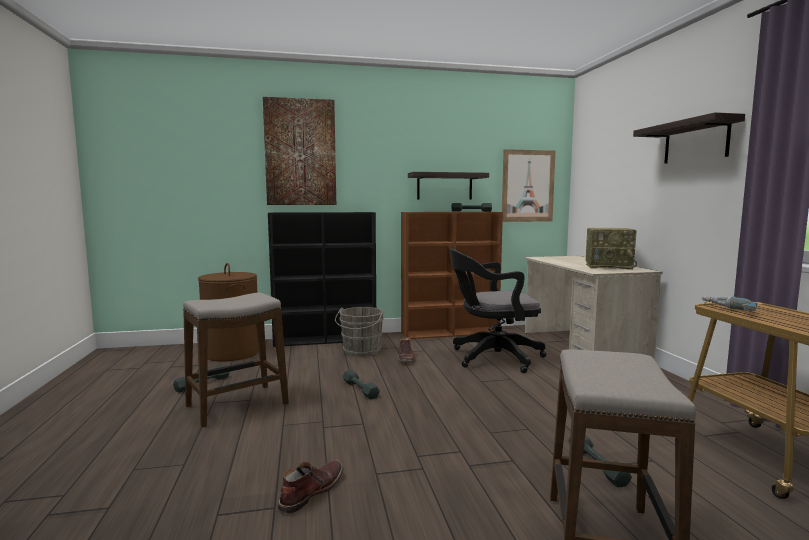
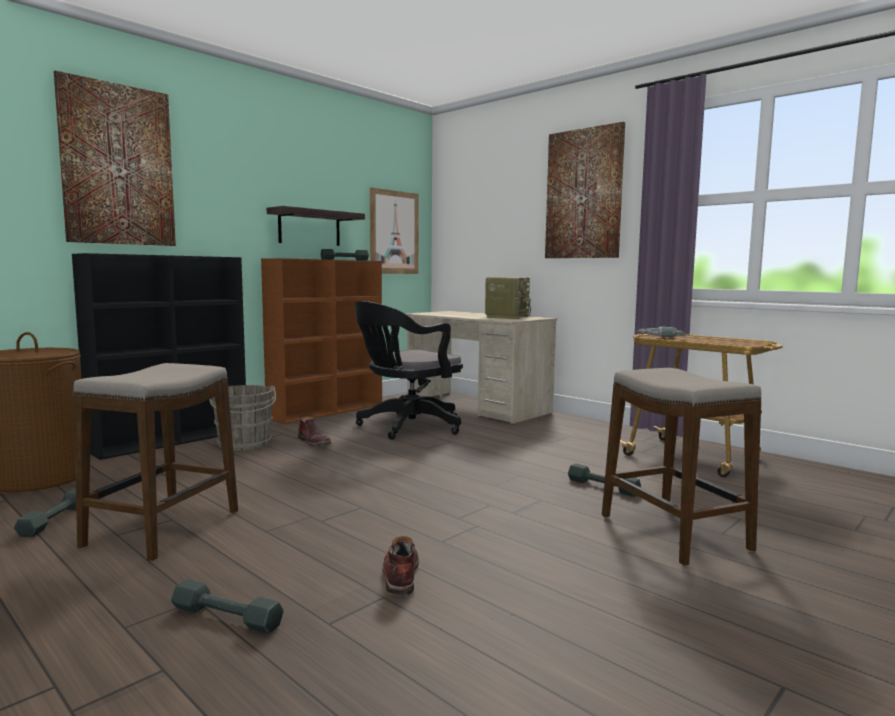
camera: 35 degrees left, 0 degrees up
grey dumbbell [342,370,380,399] -> grey dumbbell moved to [171,579,284,634]
radio [586,228,637,270] -> radio turned 45 degrees counterclockwise [485,277,531,319]
shelf [633,112,745,164] -> picture [545,122,625,258]

